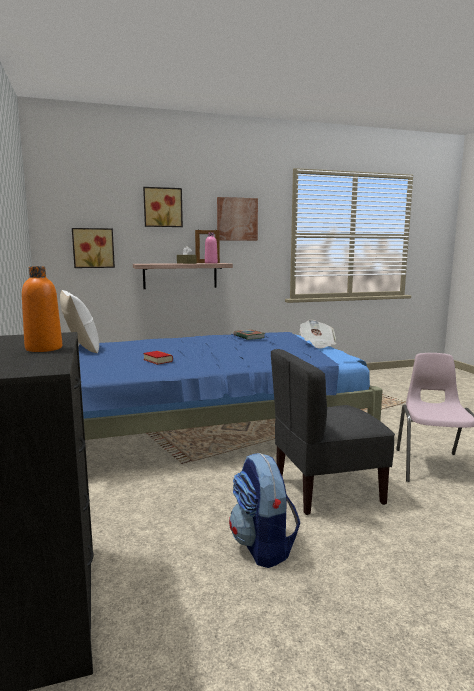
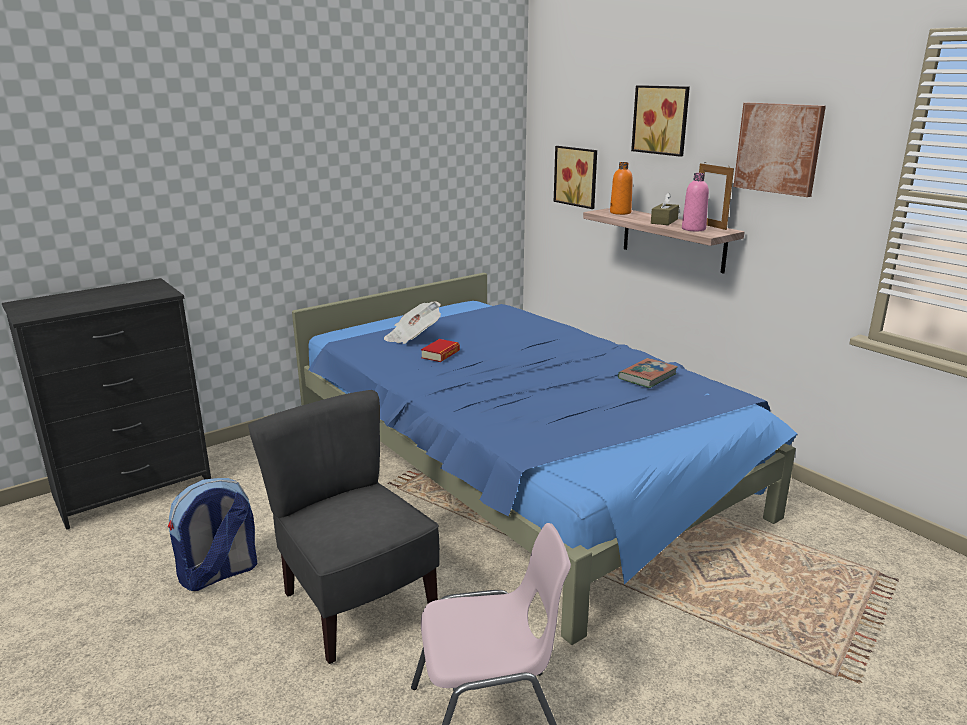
camera: 70 degrees right, 10 degrees up
orange bottle [22,266,62,352] -> orange bottle moved to [610,162,633,215]
white pillow [60,290,99,353] -> none
newspaper [299,320,336,348] -> newspaper moved to [384,301,441,344]

